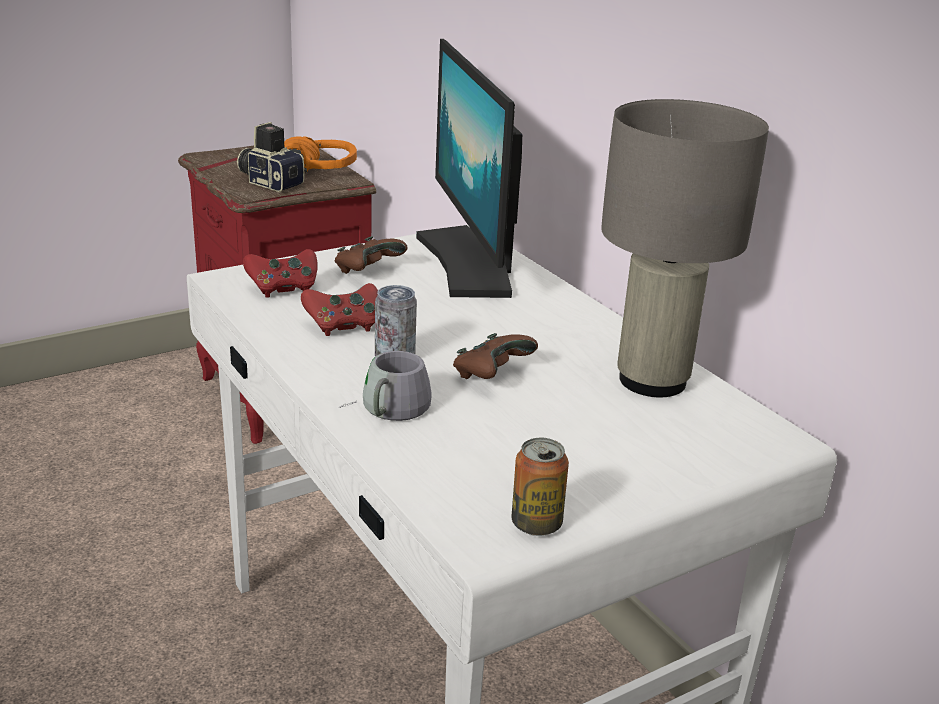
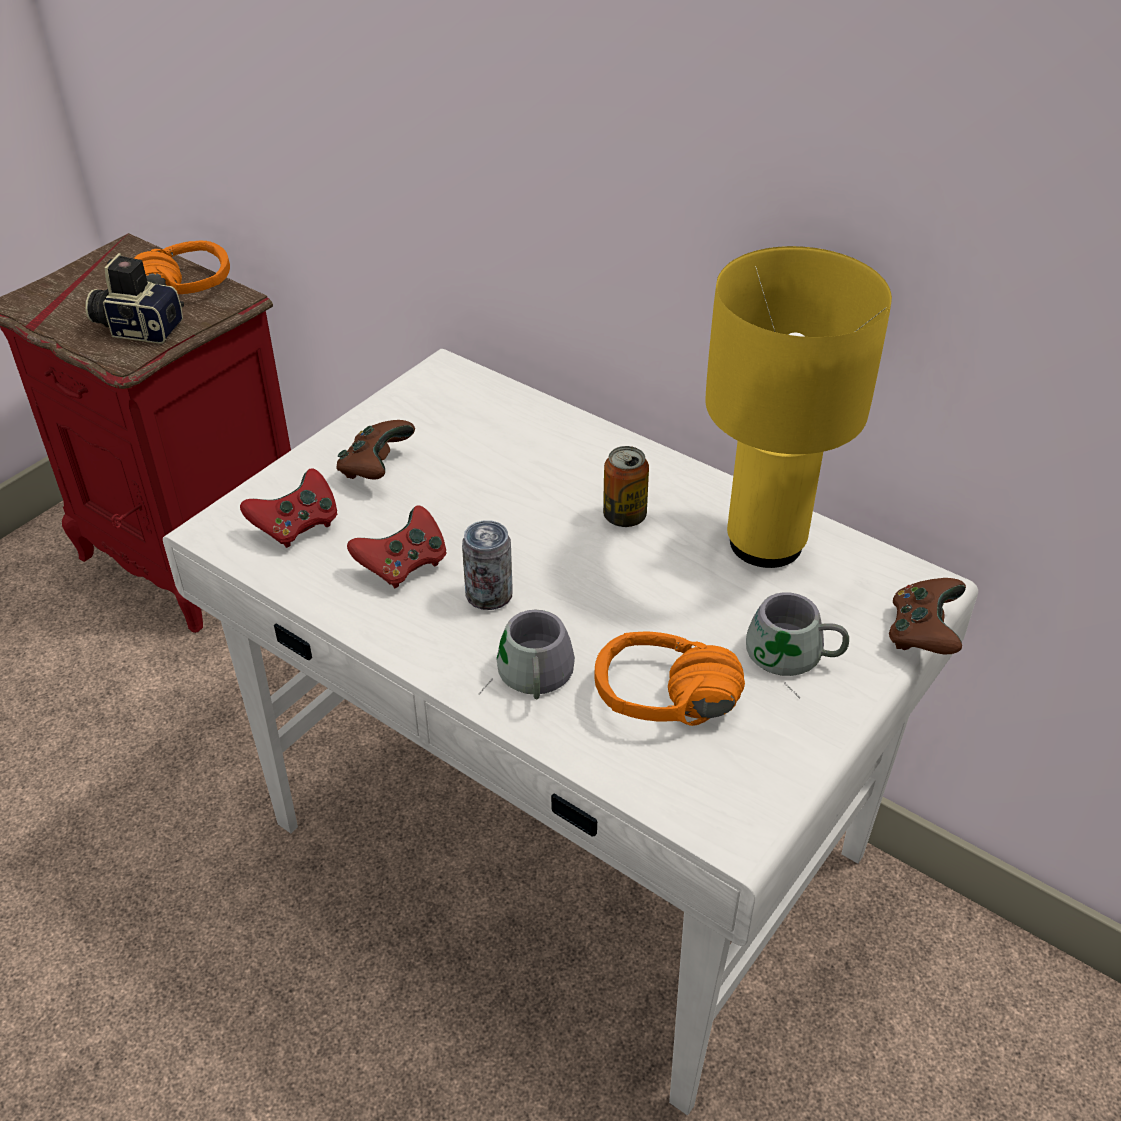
camera: 20 degrees left, 15 degrees up
monitor [416,39,522,298] -> none
brown game controller [453,333,538,379] -> brown game controller moved to [889,578,966,655]
can [511,438,569,536] -> can moved to [603,446,649,527]
grey table lamp [601,99,769,397] -> yellow table lamp [706,246,892,568]
none -> orange headphones [595,632,745,726]
none -> grey mug [746,592,849,699]

